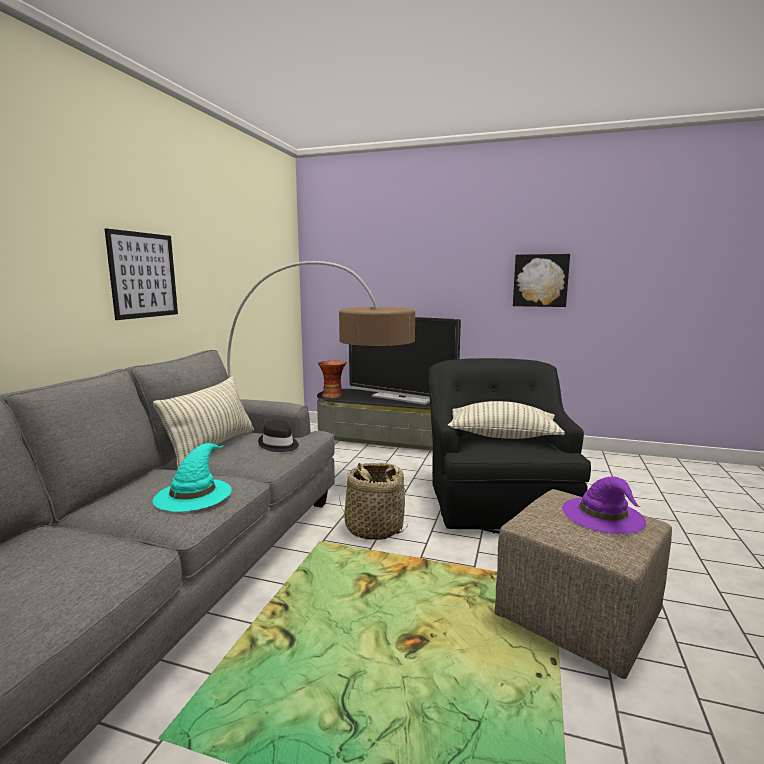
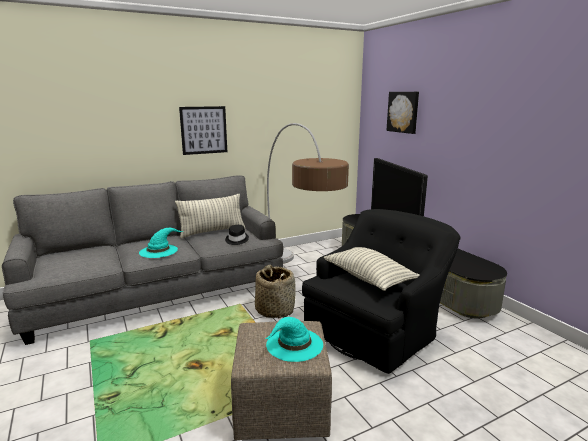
camera: 45 degrees right, 5 degrees up
vase [318,361,346,398] -> none
picture [513,254,570,307] -> picture moved to [386,92,419,134]
purple hat [562,477,646,534] -> turquoise hat [266,317,323,362]

